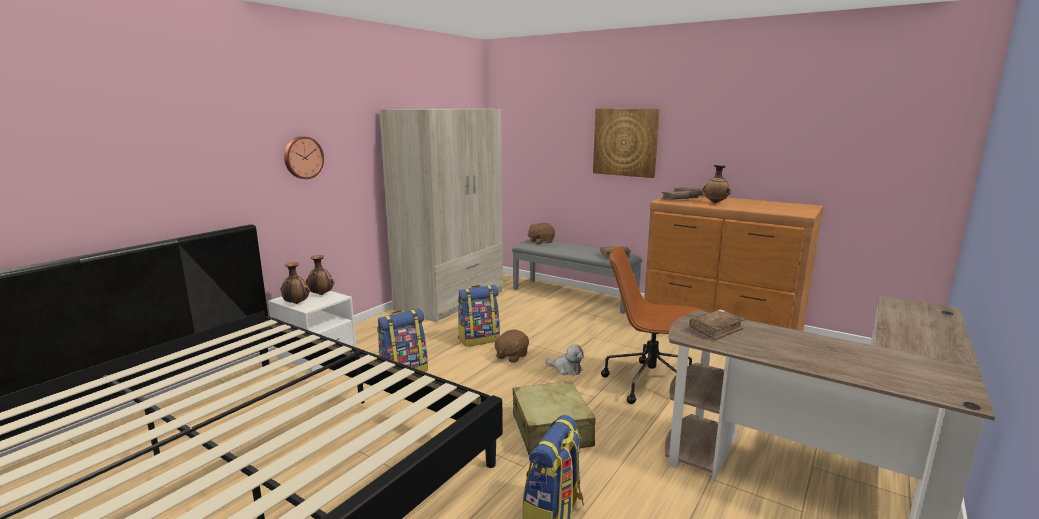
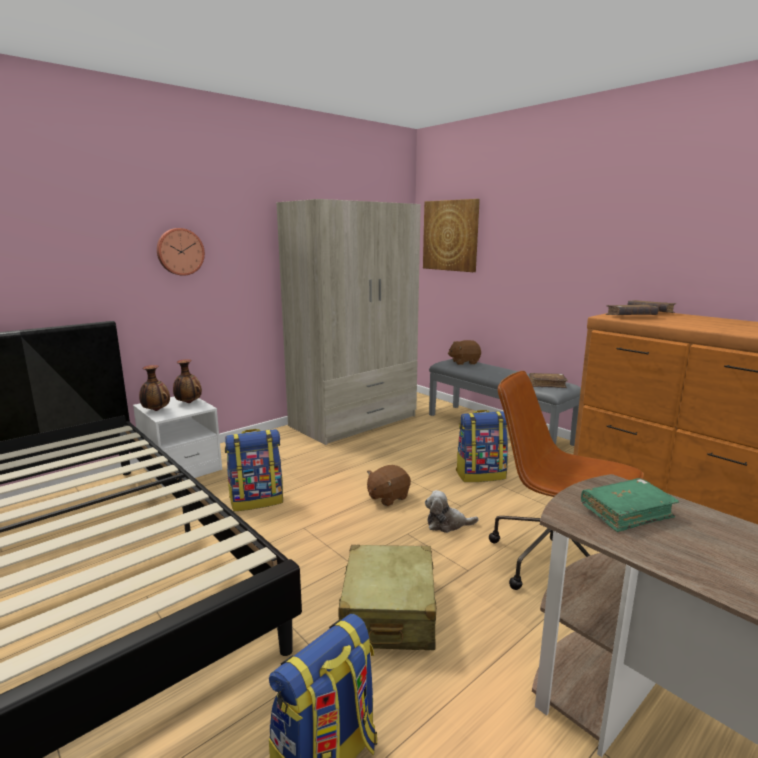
camera: 15 degrees right, 0 degrees up
backpack [458,285,500,347] -> backpack moved to [456,410,508,482]
plush toy [545,344,584,376] -> plush toy turned 135 degrees clockwise [425,490,478,533]
picture [593,108,660,178] -> picture moved to [423,199,480,272]
brown book [690,309,745,341] -> green book [581,478,679,532]
vase [703,165,731,203] -> none

